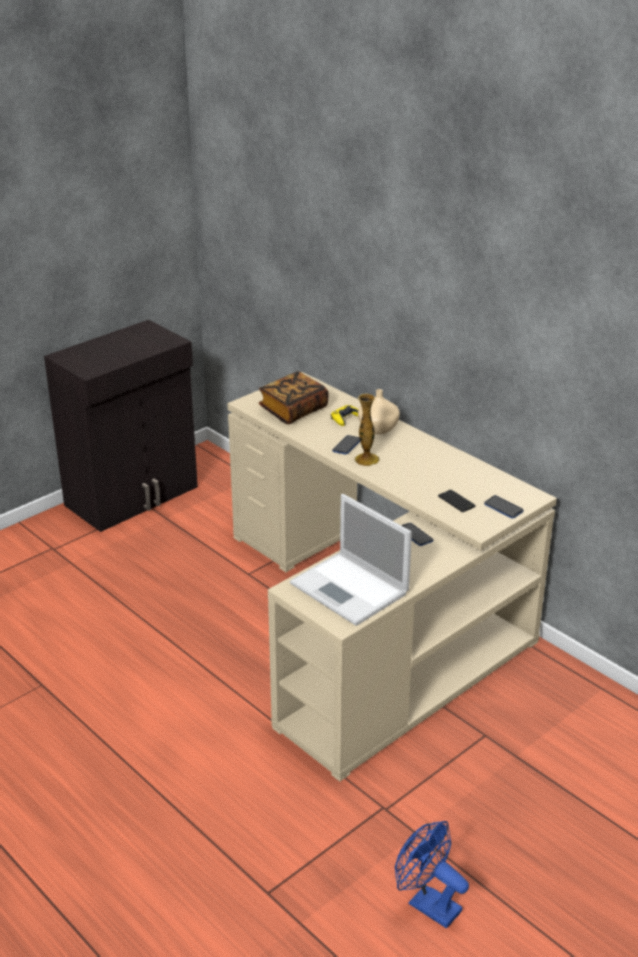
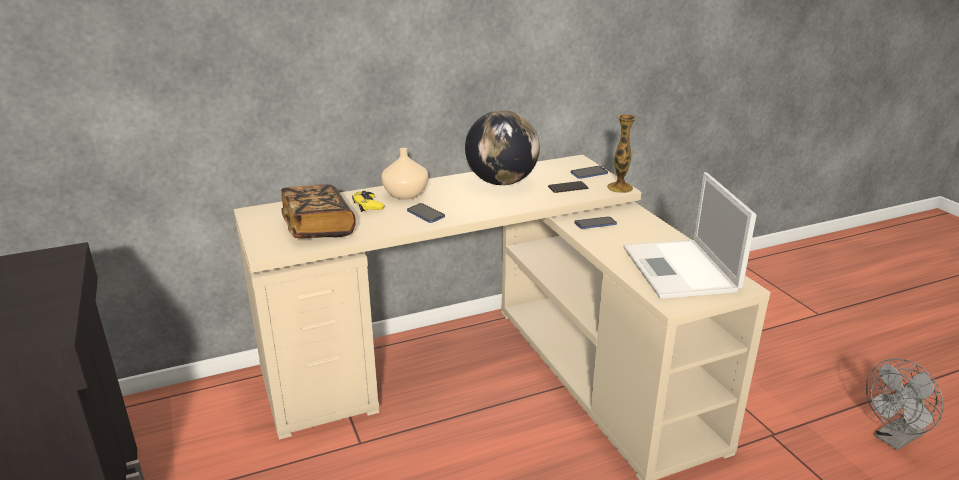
camera: 70 degrees left, 5 degrees down
laptop [290,494,412,626] -> laptop turned 105 degrees clockwise [624,172,757,299]
vase [355,393,380,466] -> vase moved to [607,114,636,193]
blue fan [395,821,469,929] -> grey fan [866,359,944,450]
none -> globe [465,110,540,185]

